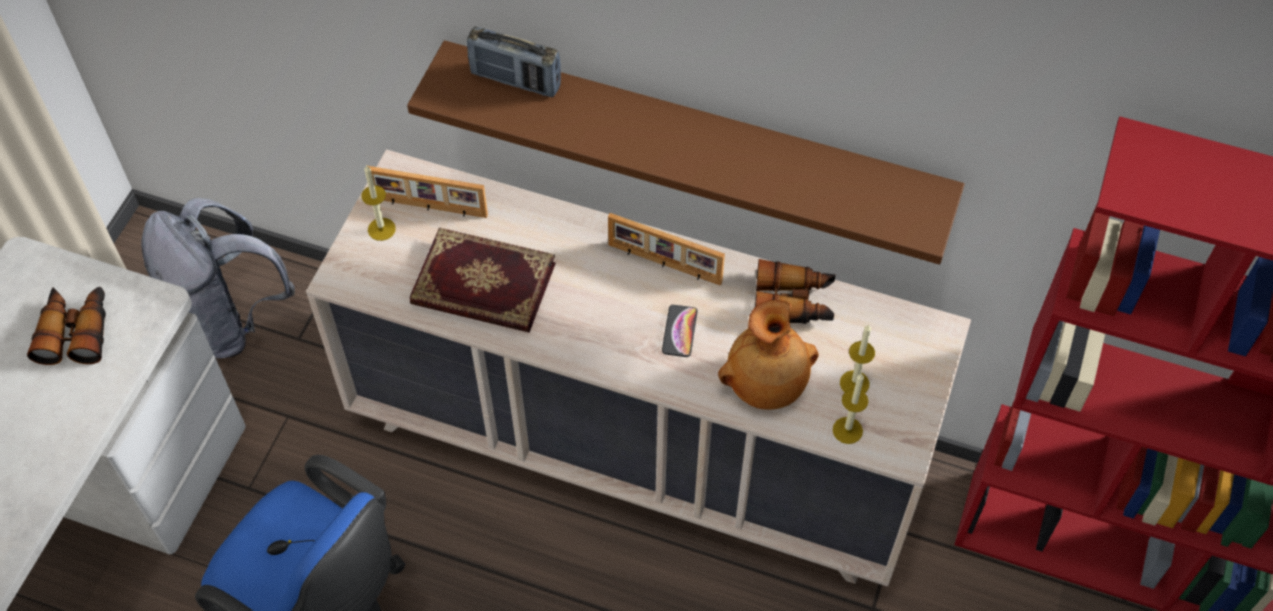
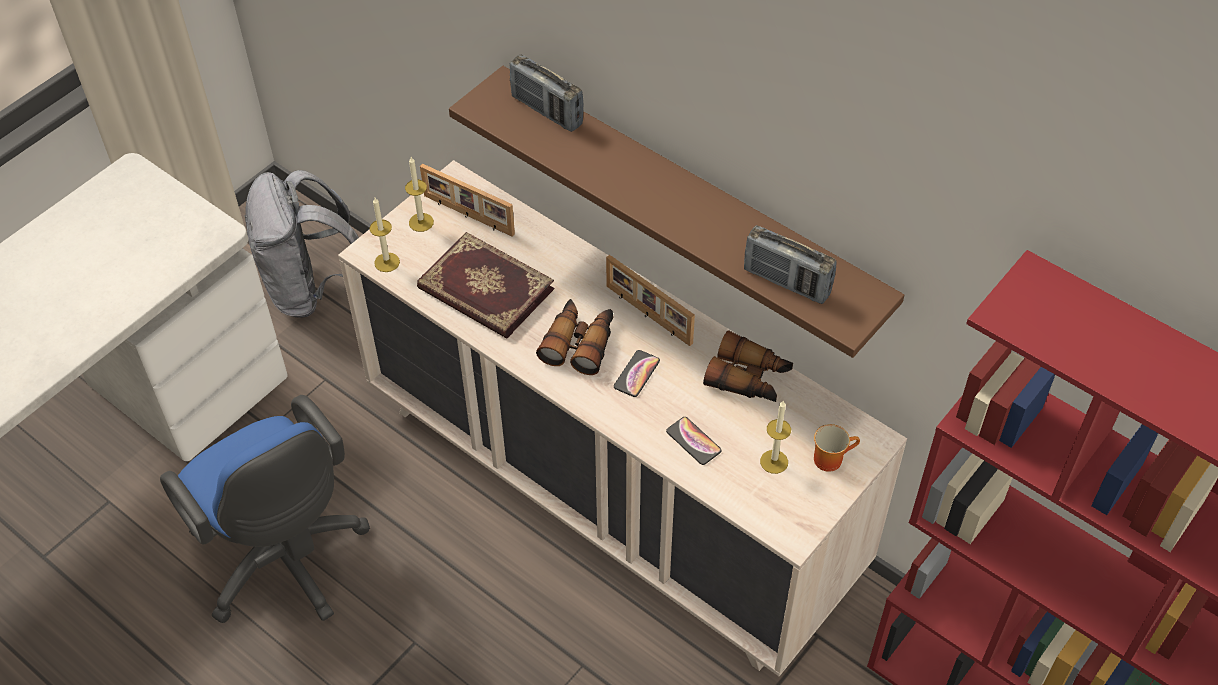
camera: 20 degrees right, 5 degrees down
binoculars [27,287,106,365] -> binoculars moved to [536,299,613,375]
brown vase [718,300,819,410] -> phone [666,417,722,465]
candle [833,373,868,444] -> candle moved to [370,198,400,272]
none -> radio [744,225,836,304]
none -> mug [814,424,860,472]

